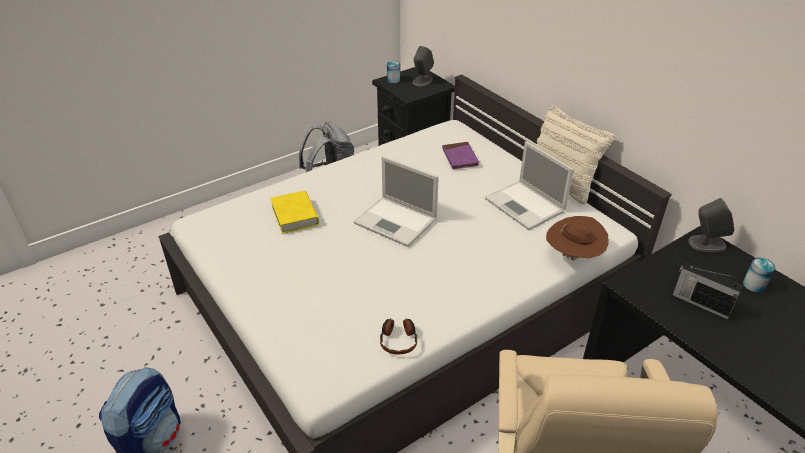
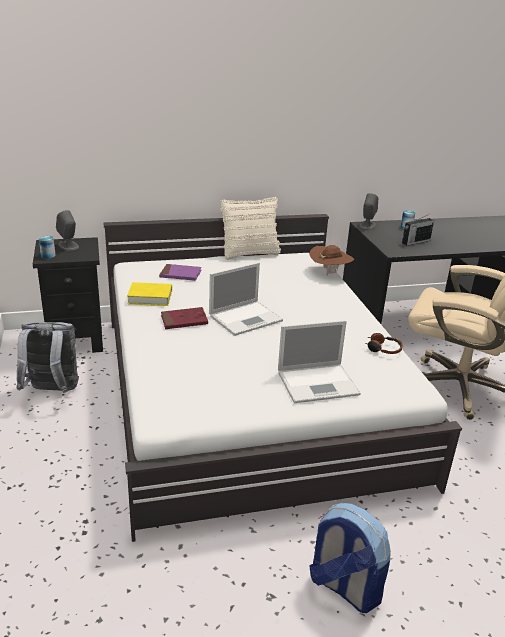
camera: 70 degrees left, 10 degrees down
yellow book [270,191,319,234] -> yellow book moved to [127,282,172,306]
laptop [485,141,574,230] -> laptop moved to [278,320,361,403]
none -> red book [161,307,208,329]

